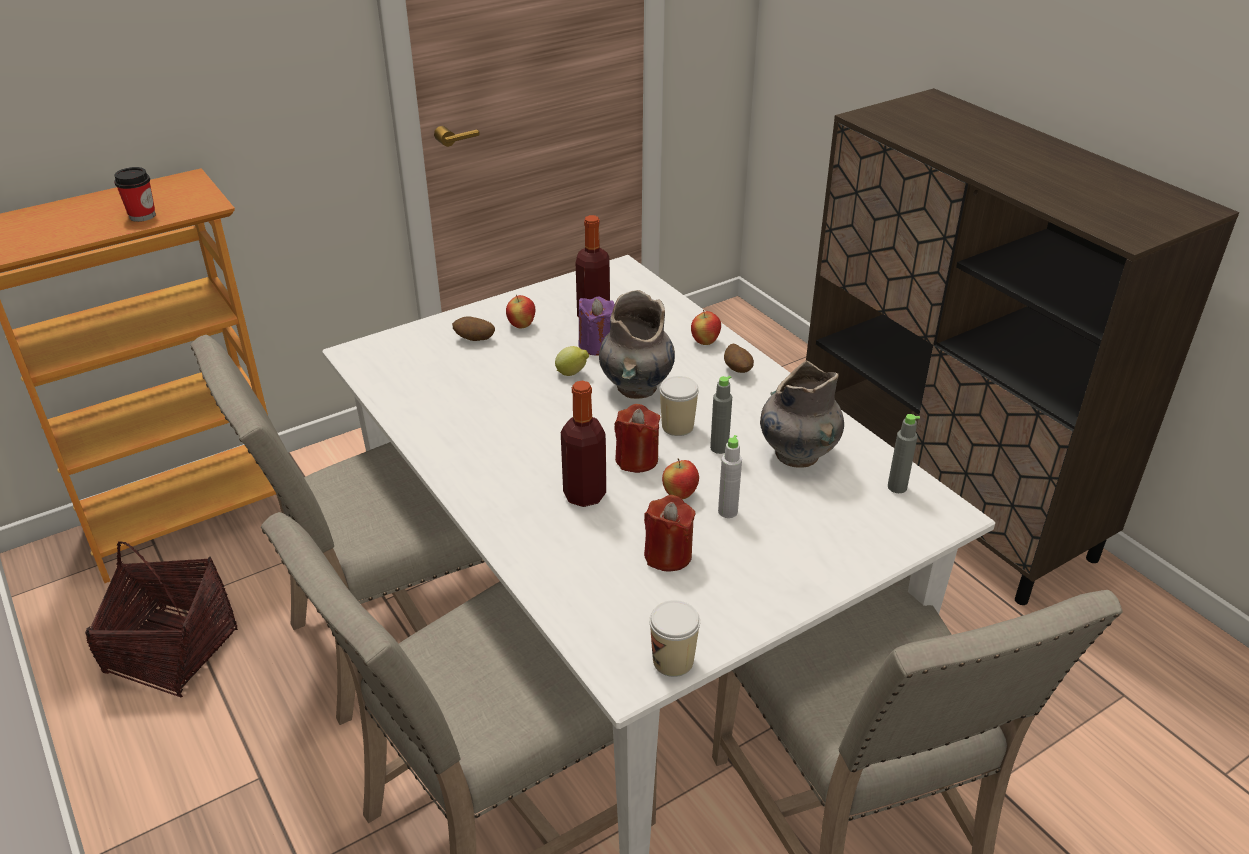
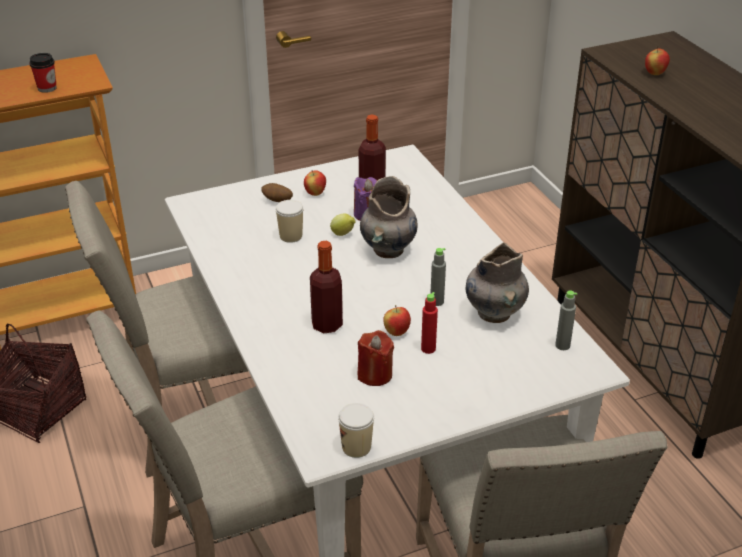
camera: 10 degrees right, 0 degrees up
red candle [614,404,660,473] -> none
cup [659,376,699,436] -> cup moved to [276,200,304,243]
apple [691,310,721,345] -> apple moved to [645,49,670,75]
grey bottle [718,435,742,518] -> red bottle [421,292,438,354]
potato [724,344,754,373] -> none

